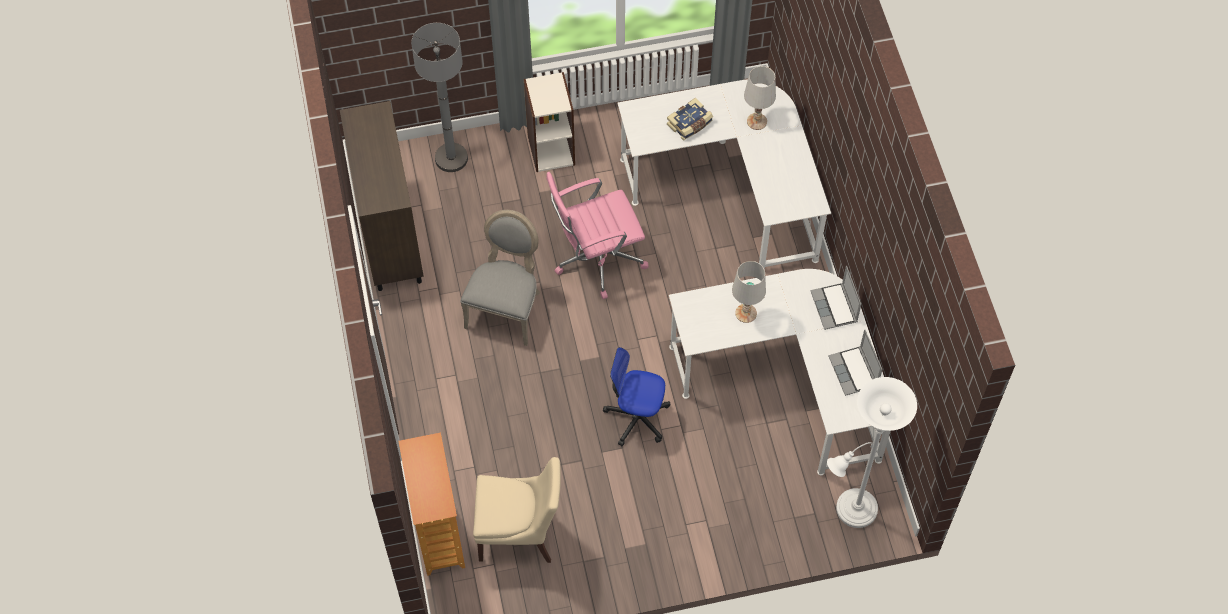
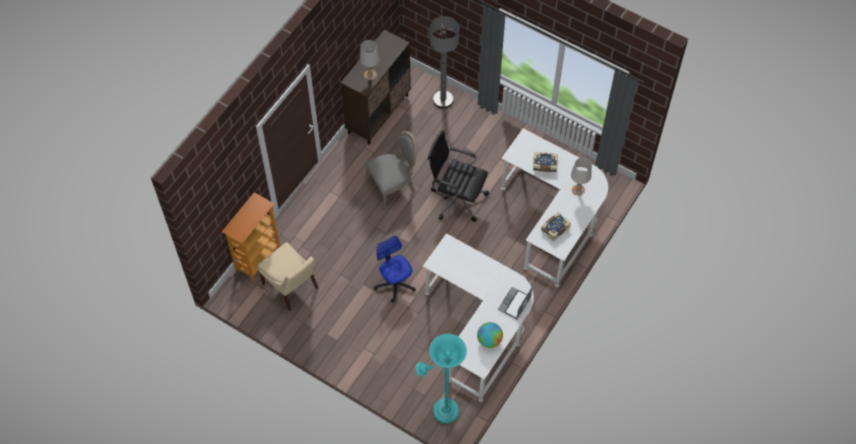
camera: 45 degrees right, 0 degrees up
bookcase [524,72,575,172] -> none
pink office chair [546,172,649,299] -> black office chair [428,130,489,222]
white table lamp [732,261,766,323] -> white table lamp moved to [359,40,379,80]
white floor lamp [827,377,917,528] -> turquoise floor lamp [416,334,467,424]
laptop [828,330,883,396] -> globe [477,322,503,348]
none -> book [541,212,571,241]

